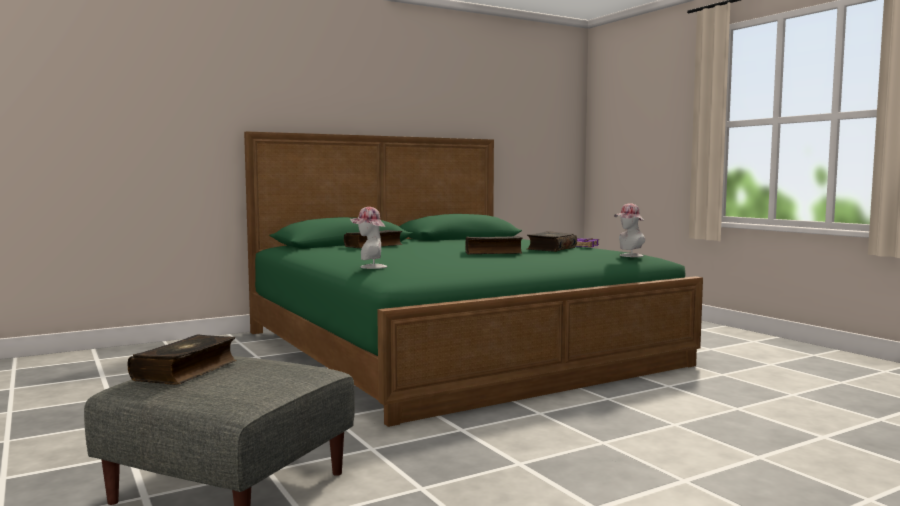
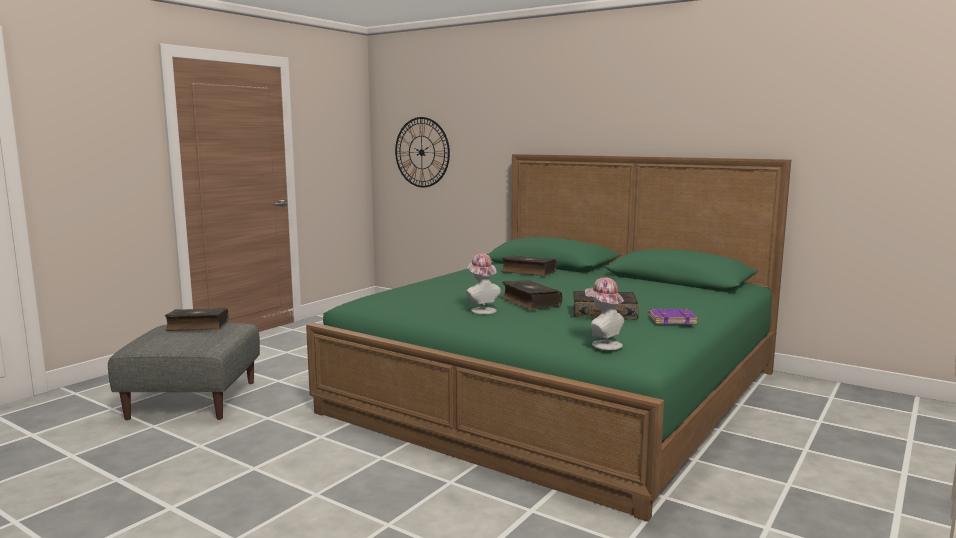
camera: 65 degrees right, 5 degrees up
hat [350,207,387,269] -> hat moved to [466,253,501,314]
none -> wall clock [395,117,450,187]

